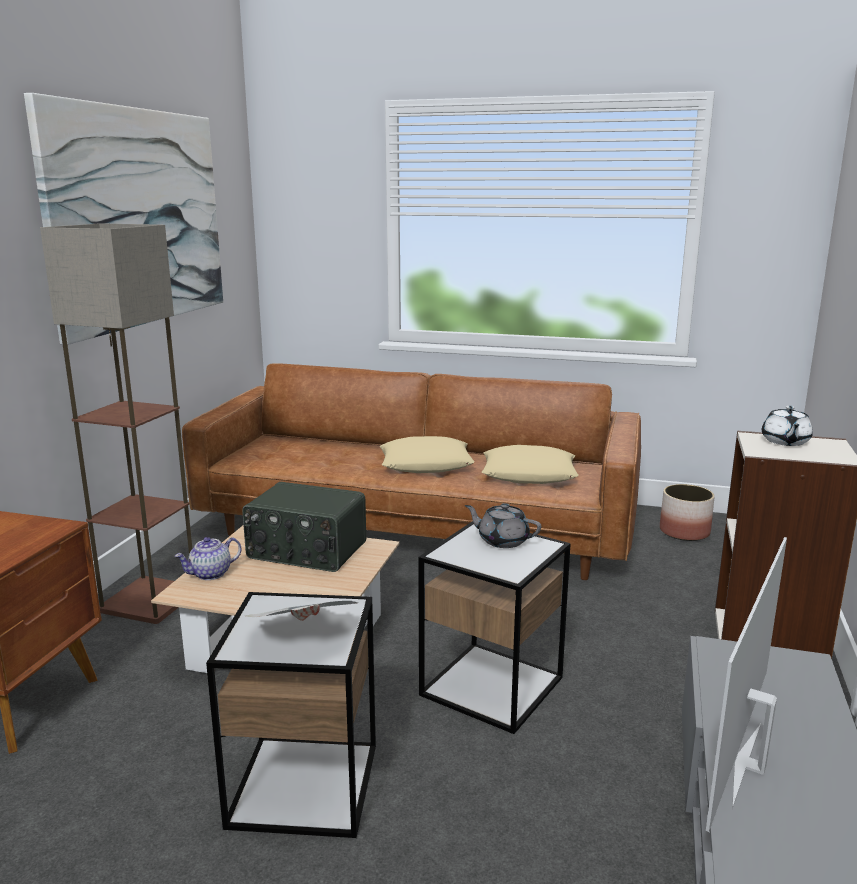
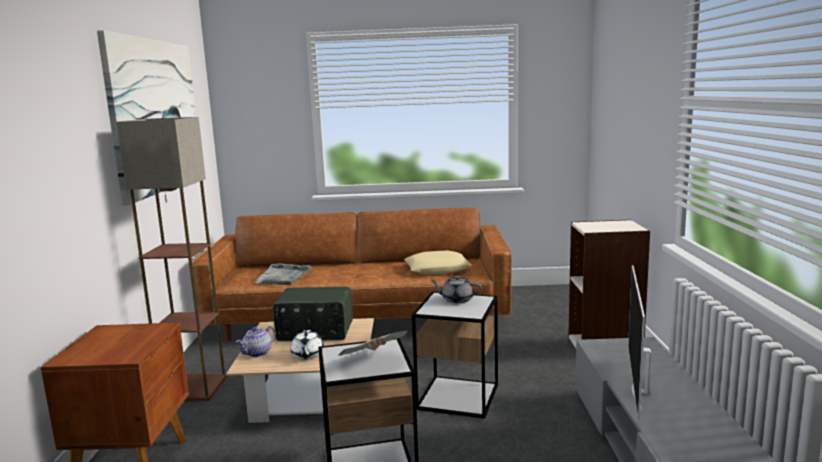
camera: 15 degrees left, 5 degrees down
beige pillow [380,436,475,473] -> none
planter [660,484,715,541] -> none
white teapot [762,406,813,446] -> white teapot moved to [291,330,324,359]
none -> grey tray [254,263,312,285]

